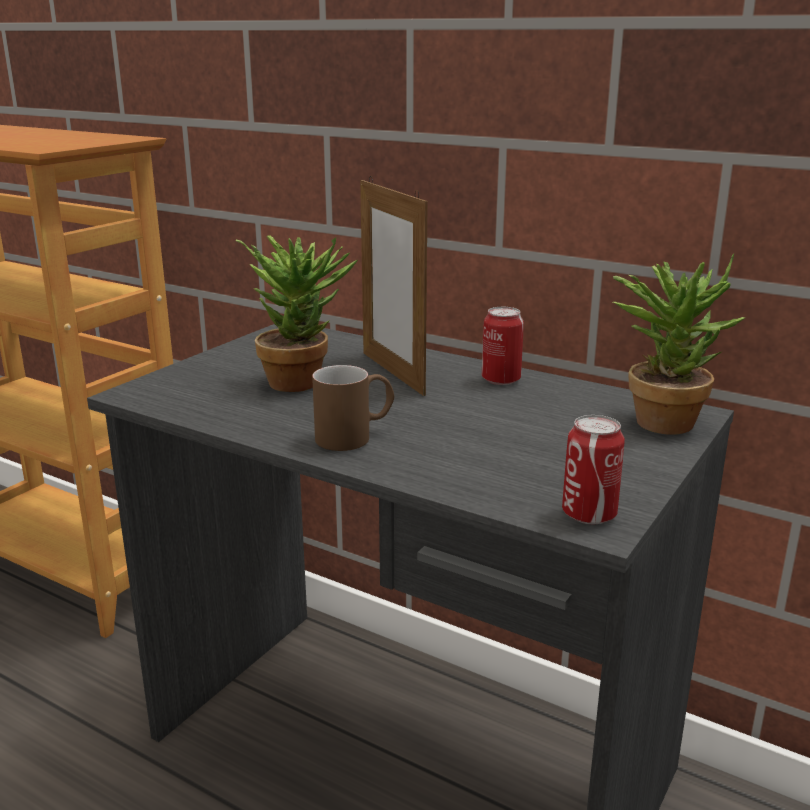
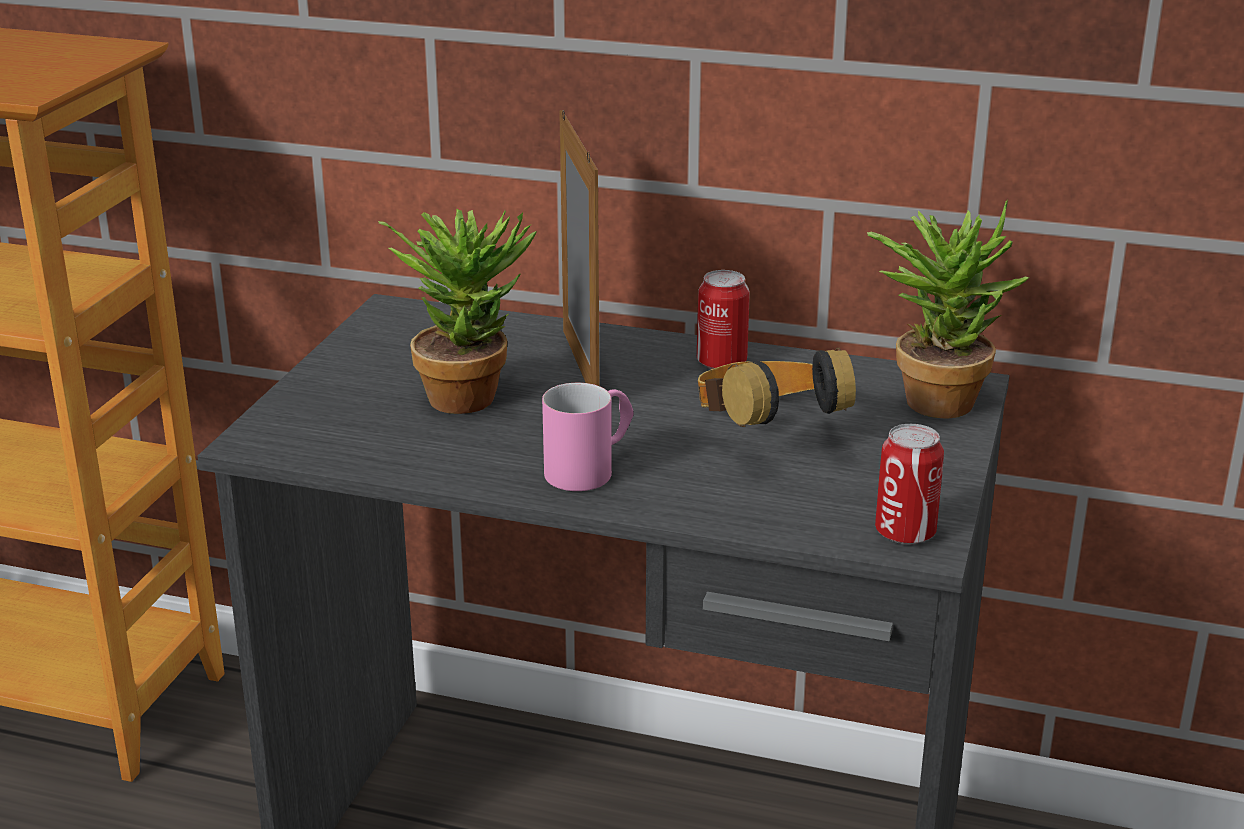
camera: 15 degrees left, 5 degrees up
brown mug [312,365,394,451] -> pink mug [542,383,634,491]
picture frame [360,176,428,396] -> picture frame turned 150 degrees counterclockwise [559,110,599,386]
none -> headphones [698,348,856,427]

